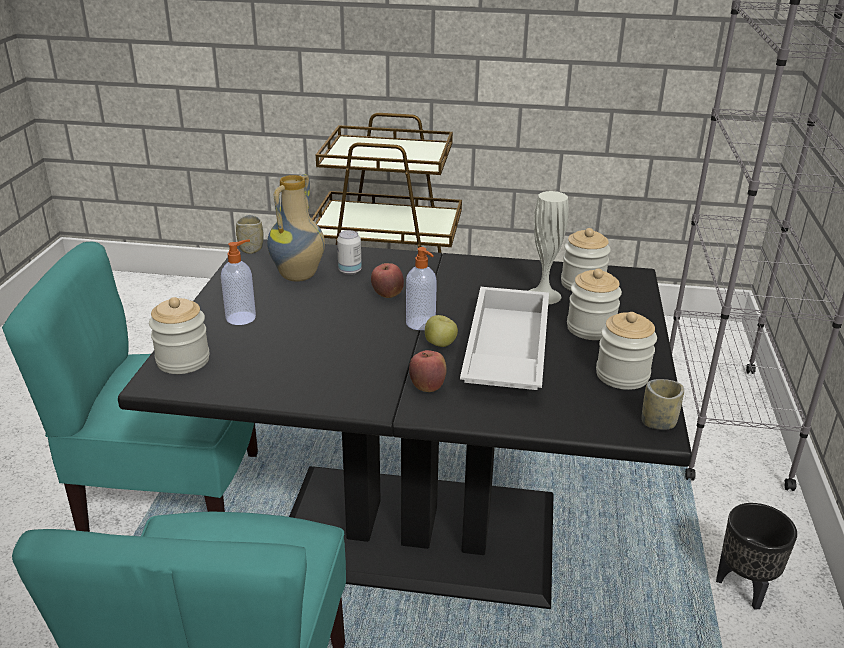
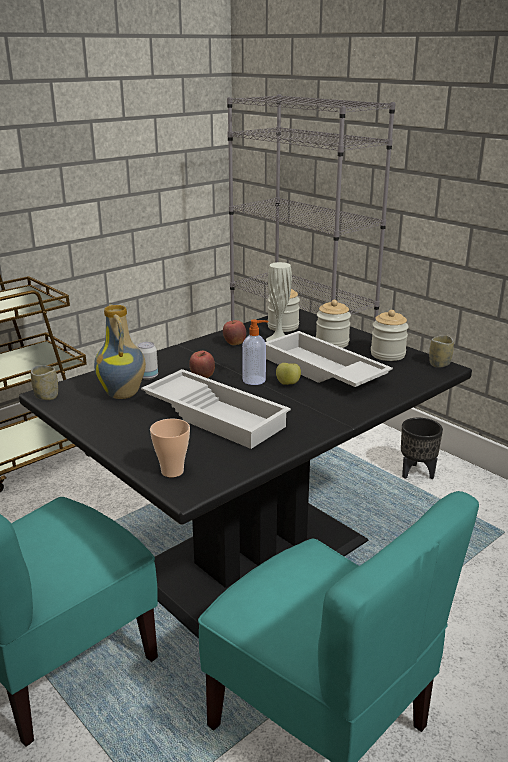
camera: 50 degrees left, 5 degrees down
jar [149,297,210,374] -> cup [150,419,190,477]
soap dispenser [221,239,256,325] -> none
apple [409,350,447,392] -> apple moved to [223,320,246,345]
none -> white tray [141,369,291,449]

